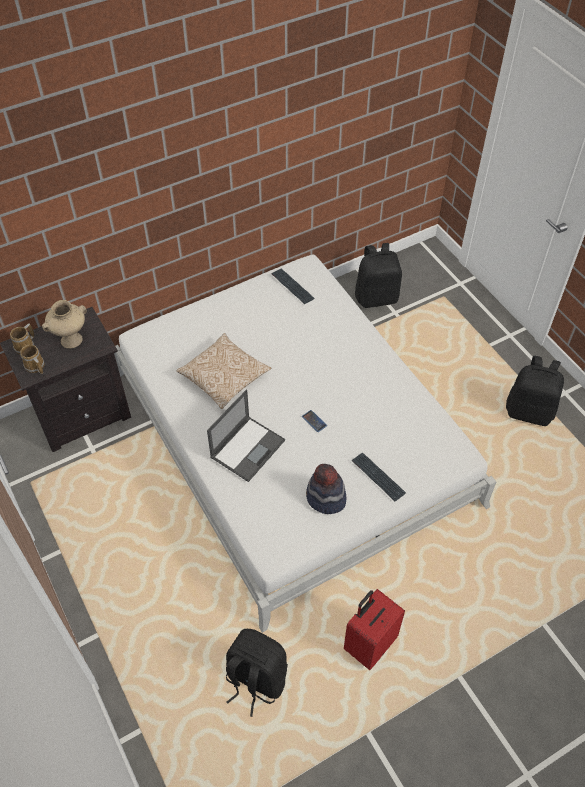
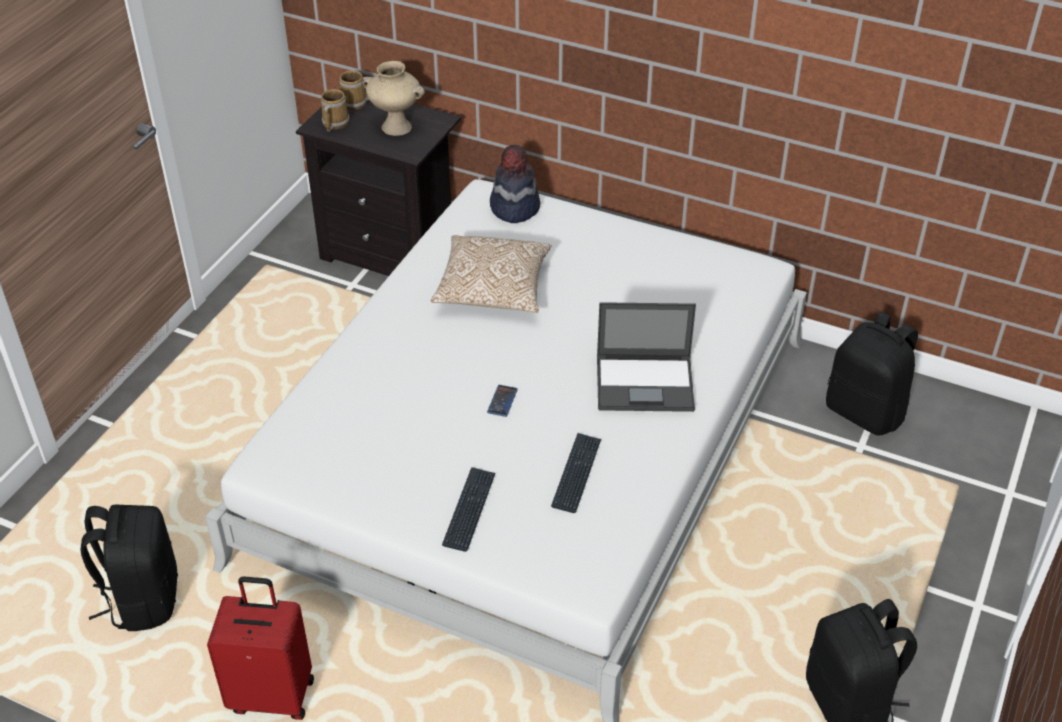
camera: 55 degrees right, 10 degrees down
laptop [207,389,285,482] -> laptop moved to [597,302,696,412]
keyboard [271,268,314,304] -> keyboard moved to [551,433,601,513]
hat [306,464,346,514] -> hat moved to [490,145,540,223]

